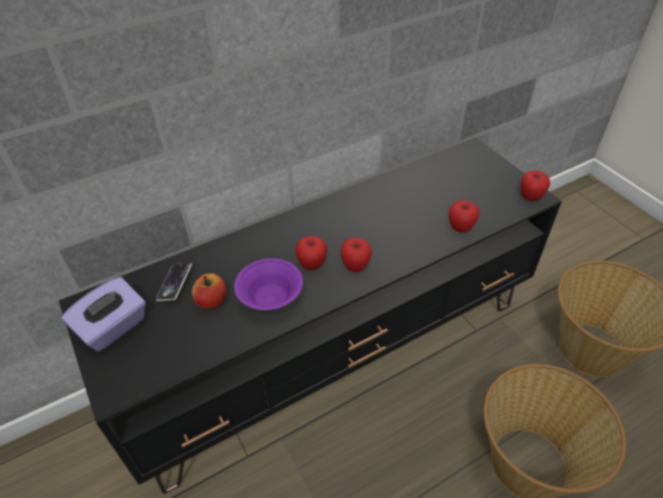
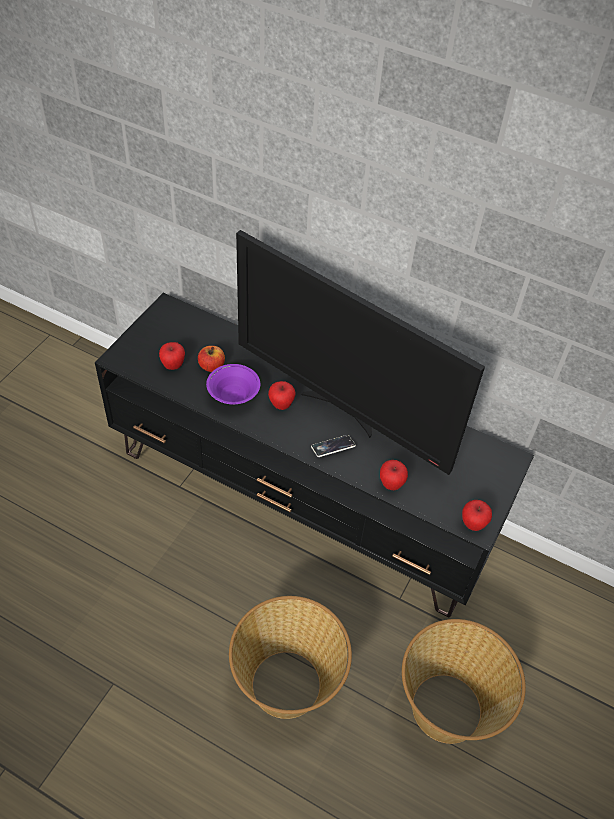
camera: 55 degrees right, 5 degrees up
purple tissue box [61,277,146,352] -> none
phone [156,263,192,301] -> phone moved to [311,435,356,457]
apple [340,238,372,272] -> apple moved to [159,342,185,370]
none -> television [236,230,485,475]

